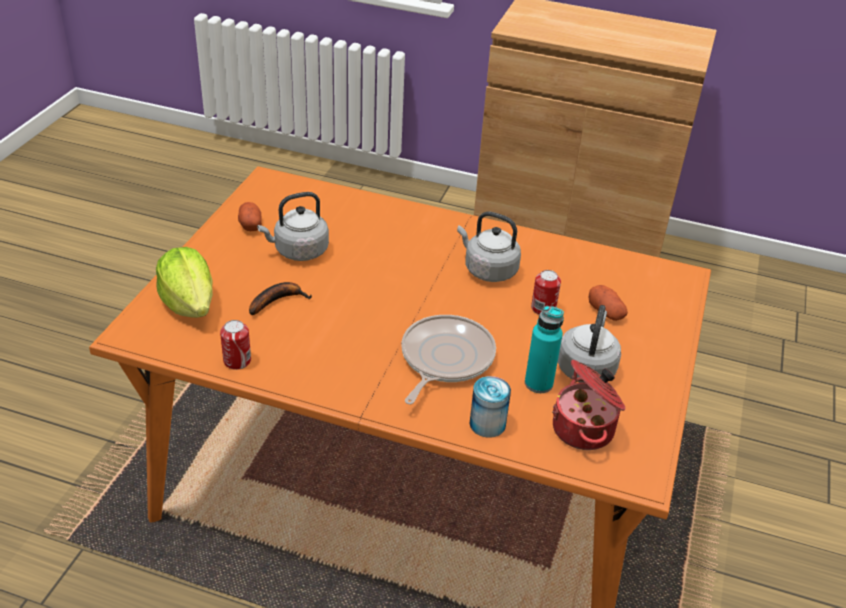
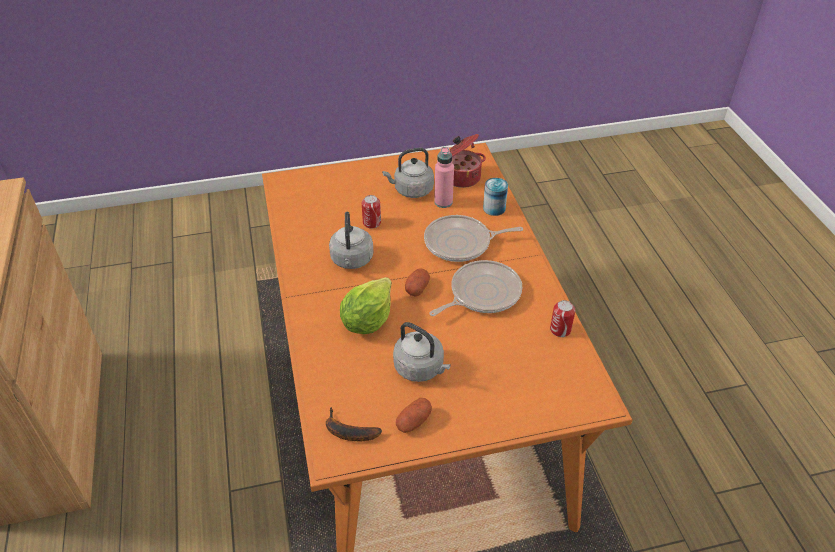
camera: 120 degrees left, 5 degrees up
lettuce [156,247,213,318] -> lettuce moved to [340,277,392,334]
banana [249,282,312,315] -> banana moved to [326,407,382,441]
turquoise bottle [525,306,564,393] -> pink bottle [434,147,454,208]
potato [589,285,628,321] -> potato moved to [405,268,430,297]
none -> frying pan [429,260,522,316]

